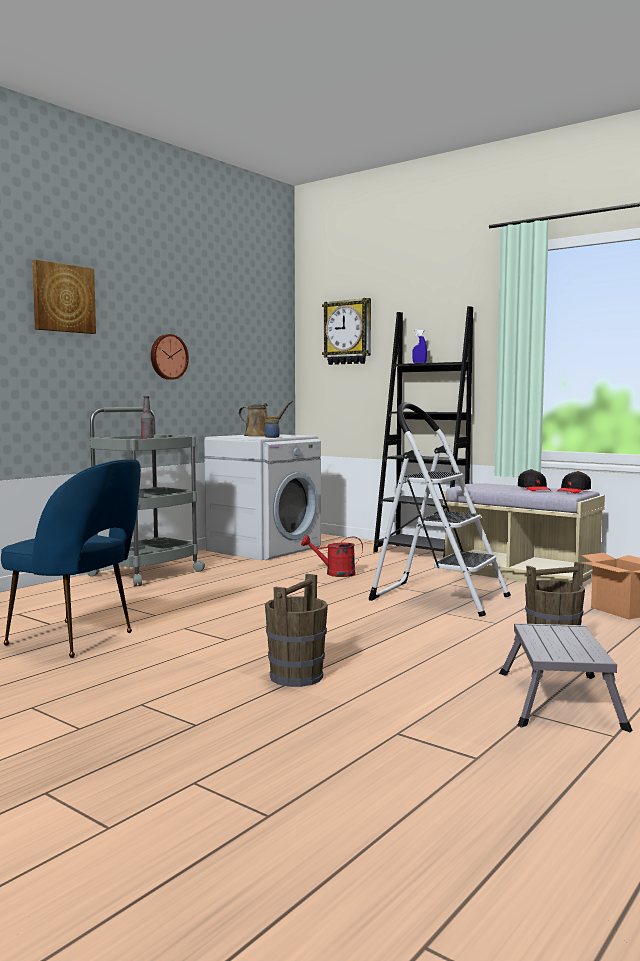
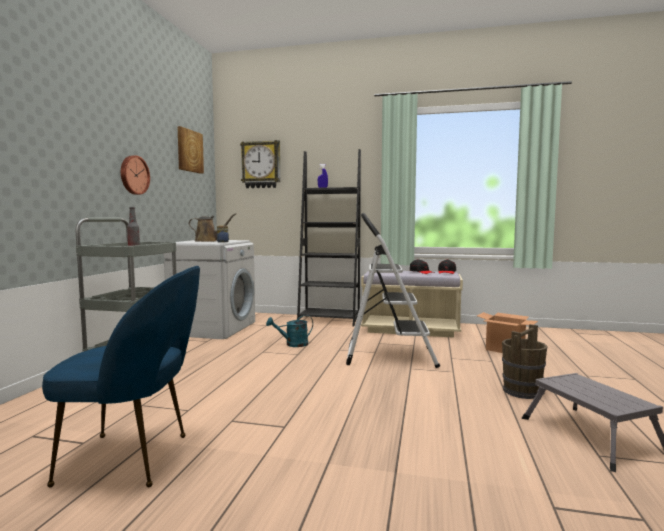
camera: 25 degrees left, 0 degrees up
picture [32,260,96,334] -> picture moved to [177,126,204,174]
brown bucket [265,574,328,687] -> none
red watering can [301,535,363,577] -> turquoise watering can [266,315,313,347]

